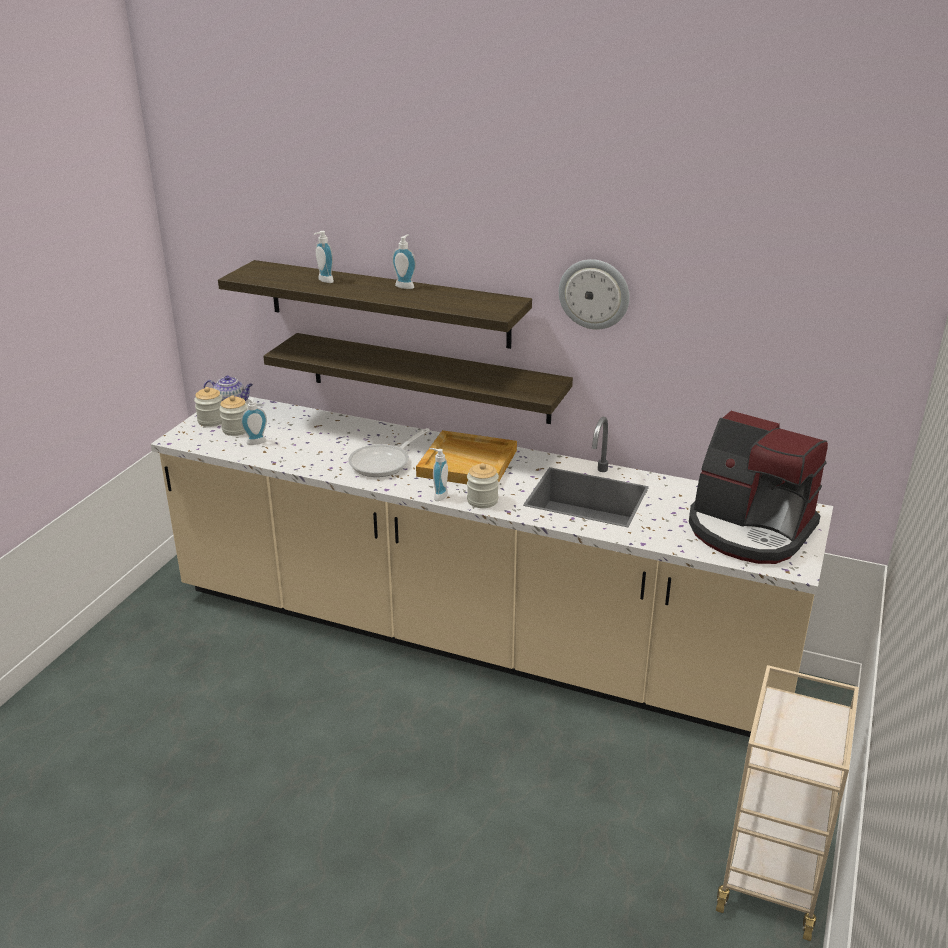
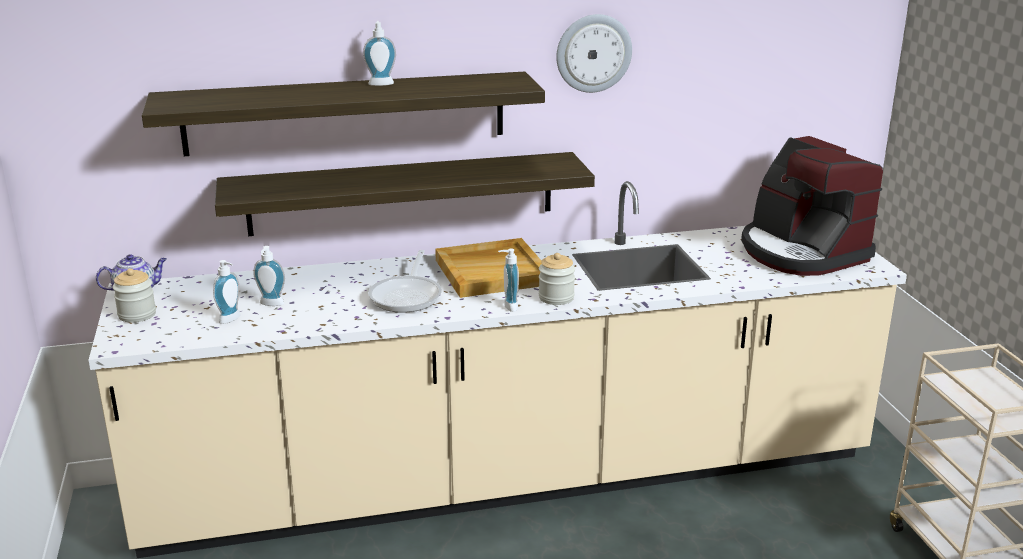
camera: 35 degrees left, 5 degrees down
jar [219,395,248,436] -> none
soap dispenser [314,231,334,283] -> soap dispenser moved to [253,246,285,306]
coffee machine [689,411,828,564] -> coffee machine turned 60 degrees clockwise [741,136,883,276]

